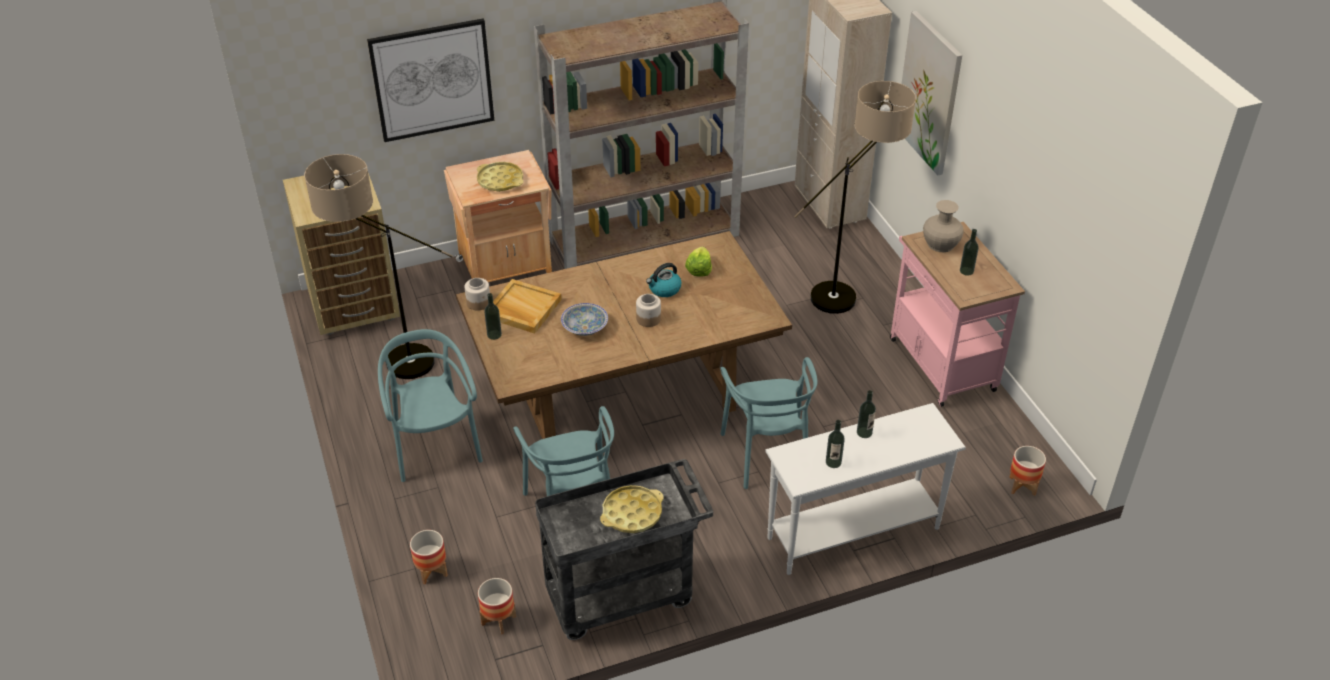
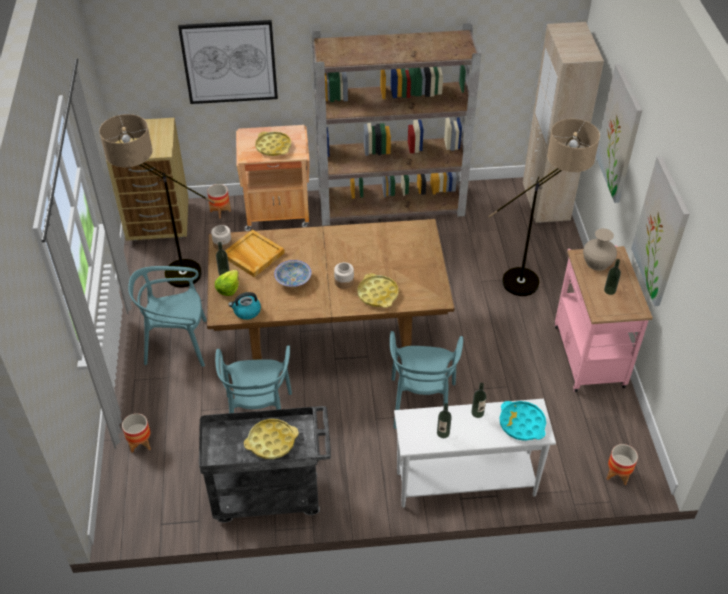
camera: 15 degrees right, 5 degrees up
turquoise chair [378,329,483,482] -> turquoise chair turned 90 degrees counterclockwise [128,266,207,367]
planter [478,578,516,635] -> planter moved to [207,184,231,219]
kettle [646,263,682,297] -> kettle moved to [228,292,261,320]
lettuce [685,246,712,277] -> lettuce moved to [215,270,239,296]
none -> yellow tray [357,273,399,308]
none -> turquoise tray [500,401,546,441]
none -> picture [631,156,689,306]

